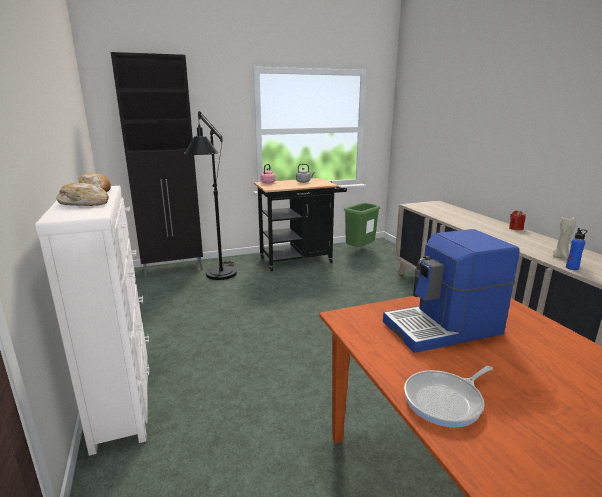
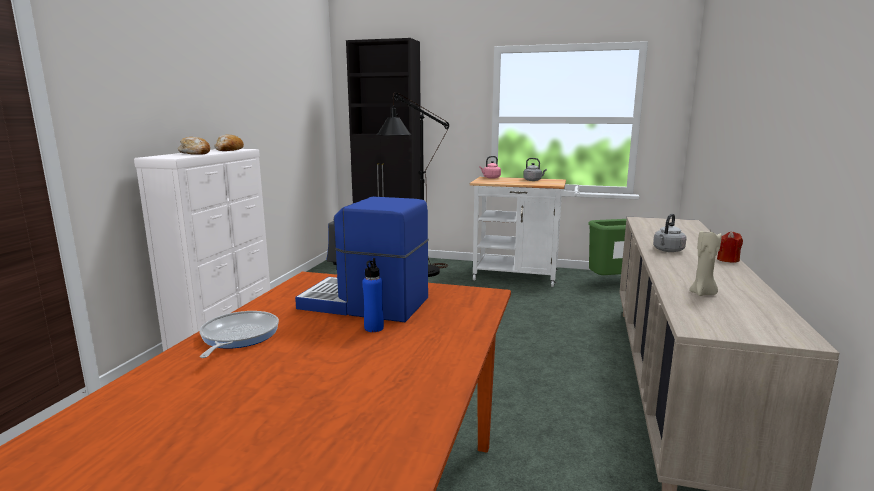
camera: 35 degrees right, 5 degrees down
black cart [254,178,347,271] -> white cart [469,177,580,287]
frying pan [404,366,493,427] -> frying pan turned 90 degrees clockwise [199,311,279,358]
blue bottle [566,228,587,270] -> blue bottle moved to [363,258,384,332]
none -> grey kettle [653,214,687,252]

